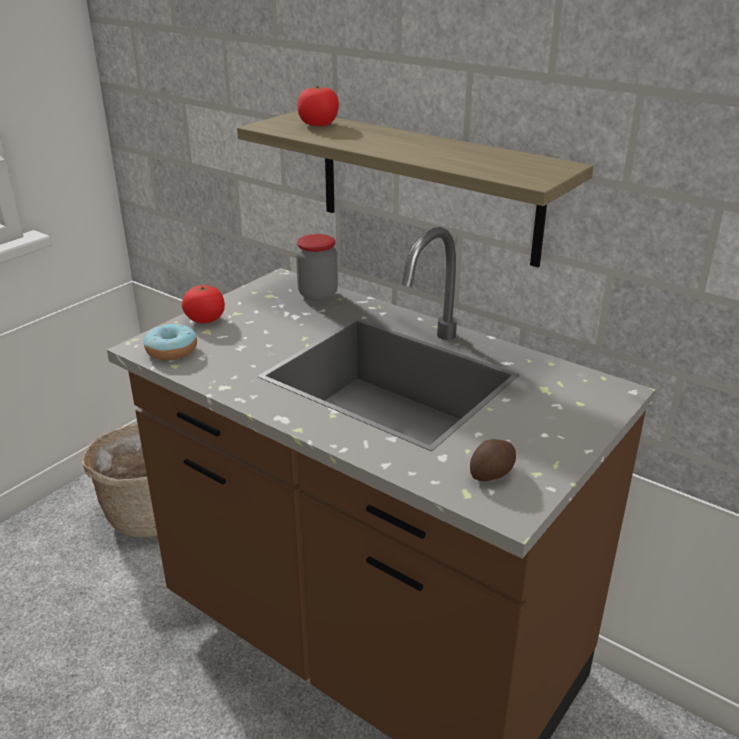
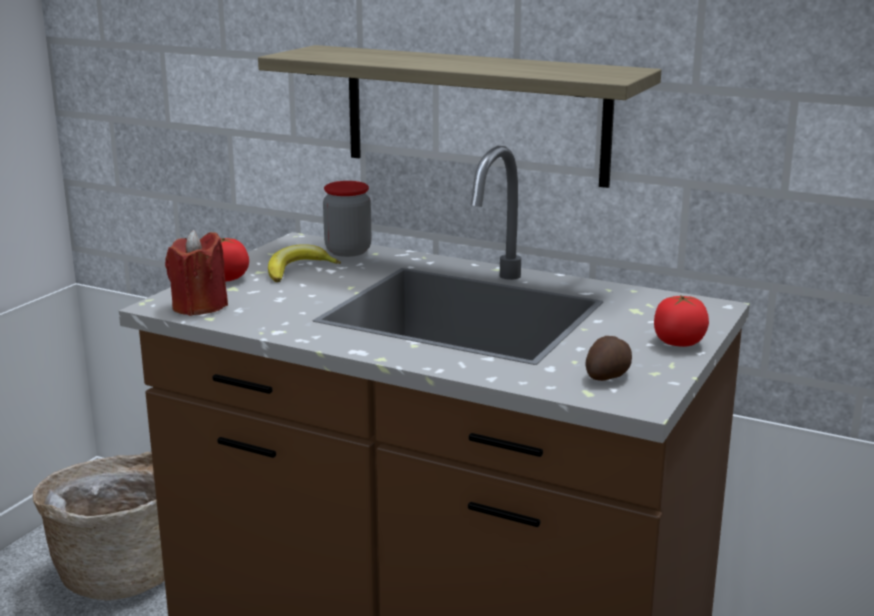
camera: 10 degrees left, 10 degrees down
donut [143,323,197,361] -> red candle [165,230,228,316]
tomato [297,86,339,126] -> tomato moved to [654,295,709,347]
none -> banana [268,244,341,282]

